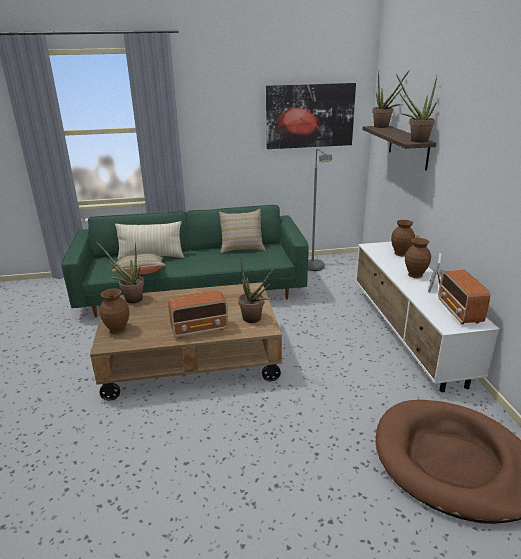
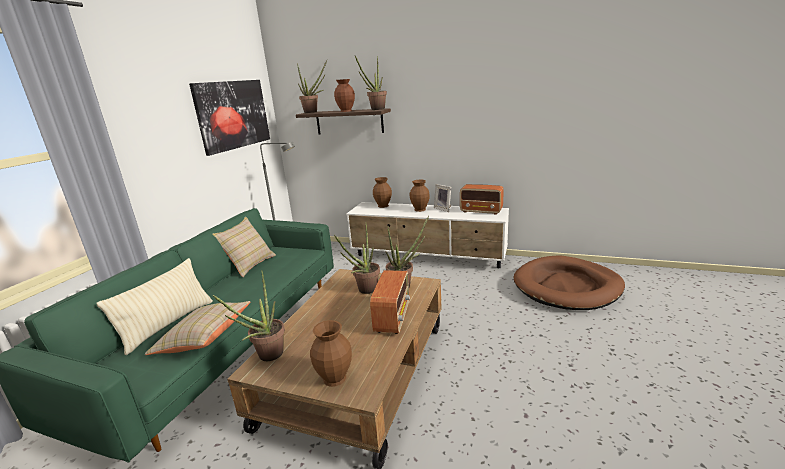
camera: 60 degrees left, 5 degrees down
none -> brown vase [334,79,355,112]
none -> potted plant [334,224,380,294]

